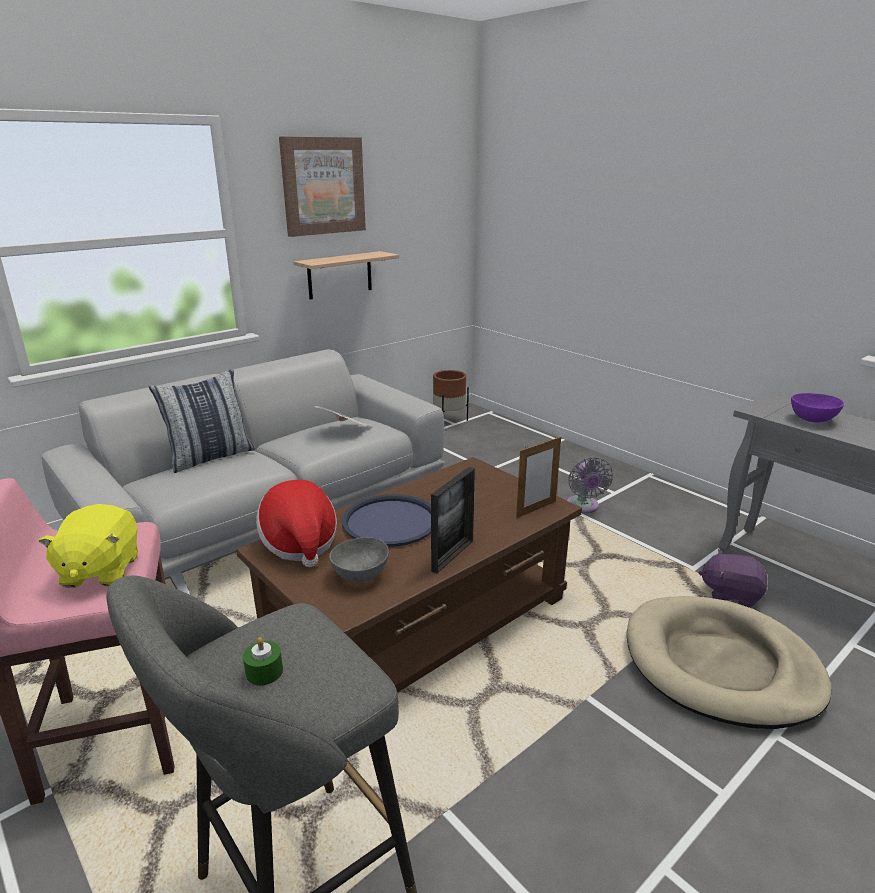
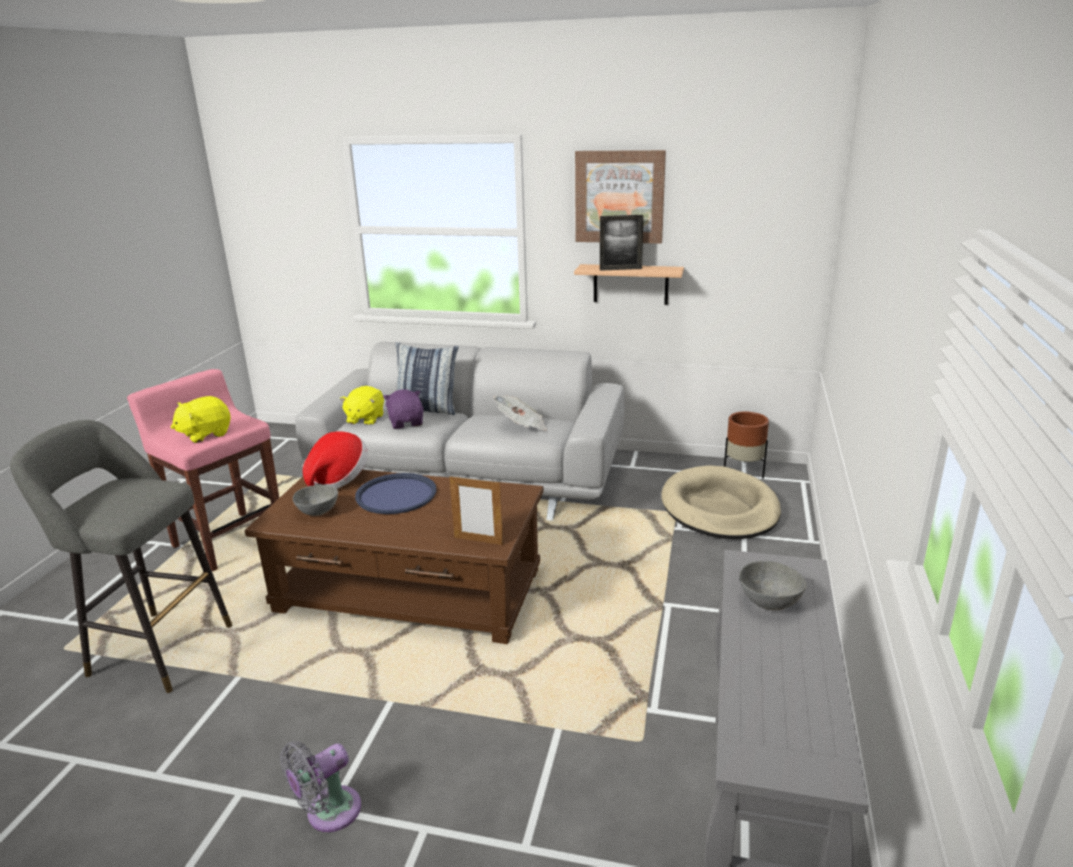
camera: 55 degrees right, 0 degrees up
green candle [243,637,283,686] -> none
picture frame [431,467,475,574] -> picture frame moved to [600,215,644,271]
grey fan [567,457,613,513] -> grey fan moved to [280,741,361,832]
beige dog bed [627,596,831,729] -> beige dog bed moved to [661,465,781,539]
purple plush toy [698,549,768,607] -> purple plush toy moved to [383,390,424,429]
purple bowl [791,393,844,422] -> grey bowl [739,561,806,610]
none -> yellow plush toy [340,386,384,425]

